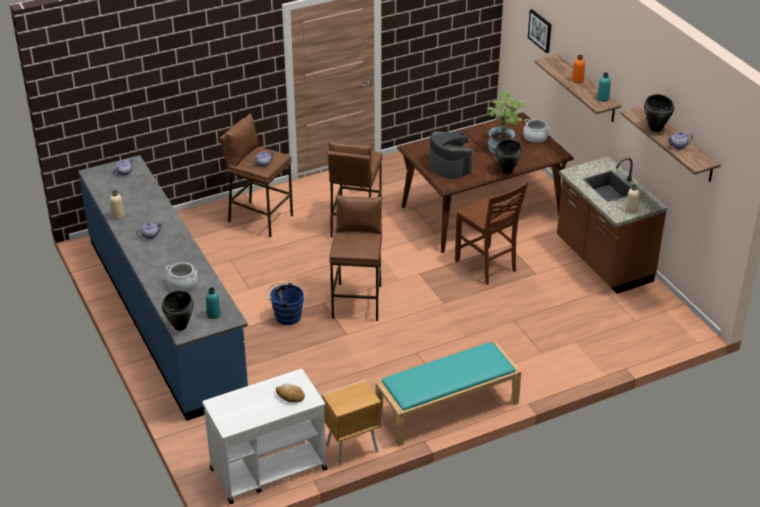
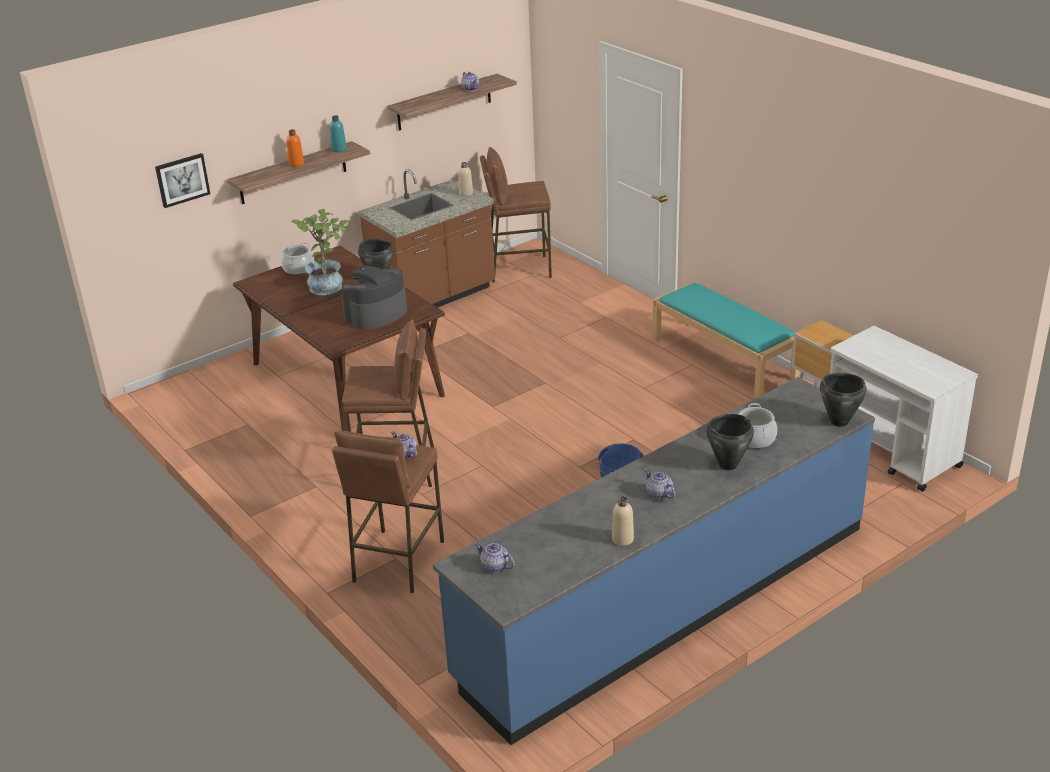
camera: 100 degrees left, 5 degrees down
turquoise bottle [206,287,221,319] -> none
bread [276,384,305,402] -> none
brown stool [329,195,382,321] -> brown stool moved to [480,147,552,283]
brown chair [455,181,528,285] -> none
black cooking pot [644,94,674,132] -> black cooking pot moved to [707,414,754,470]

